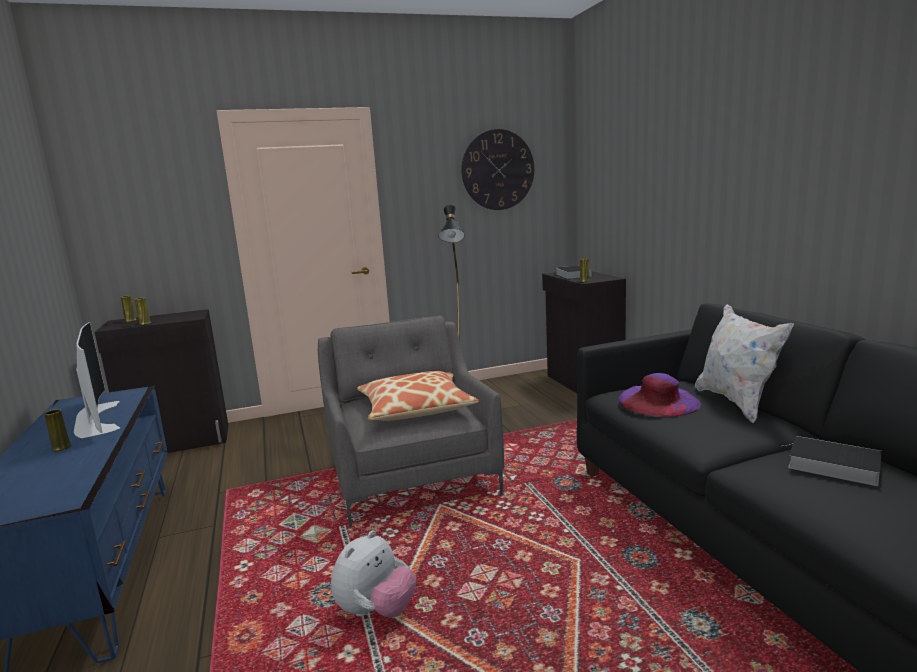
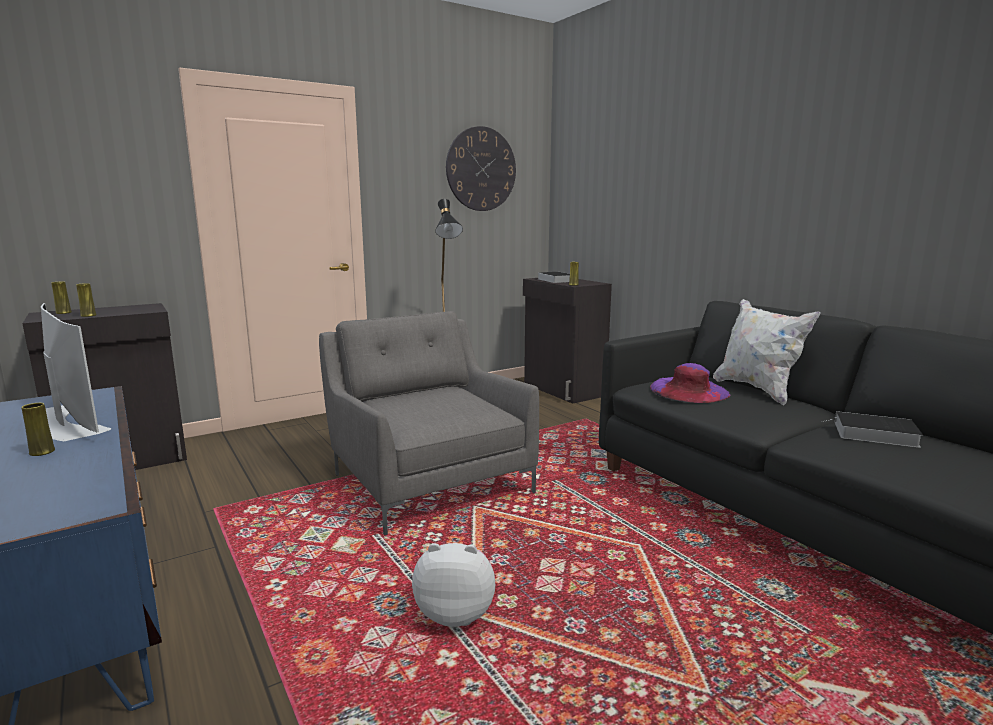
camera: 15 degrees left, 0 degrees up
plush toy [331,530,416,617] -> plush toy turned 105 degrees counterclockwise [412,543,495,627]
pillow [357,371,479,421] -> none

